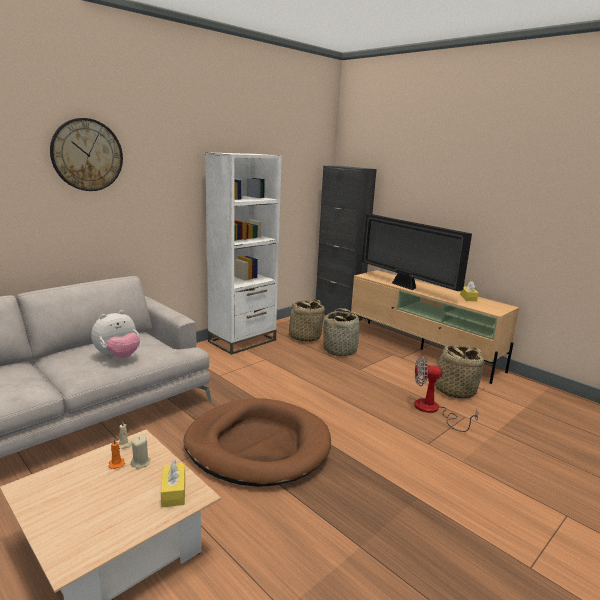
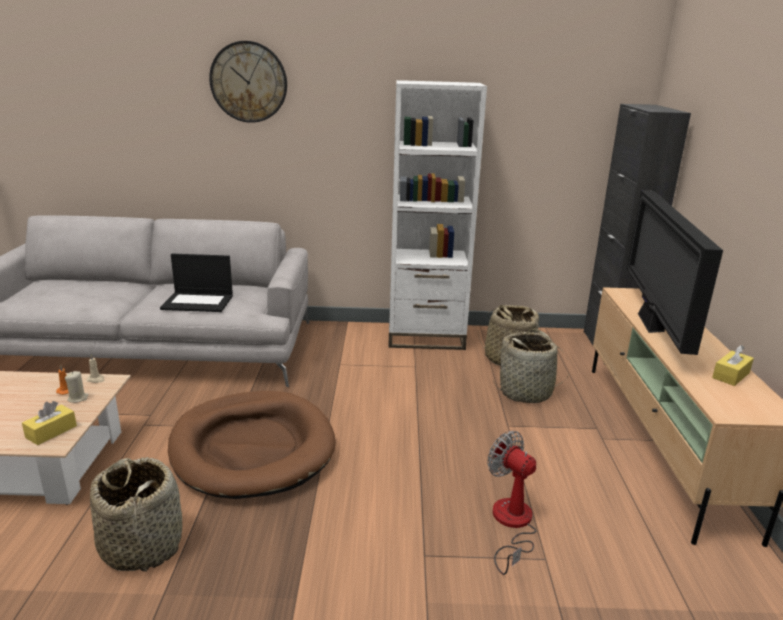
camera: 45 degrees right, 5 degrees up
plush toy [91,310,140,358] -> laptop [160,254,233,312]
basket [428,345,487,399] -> basket moved to [90,457,182,572]

